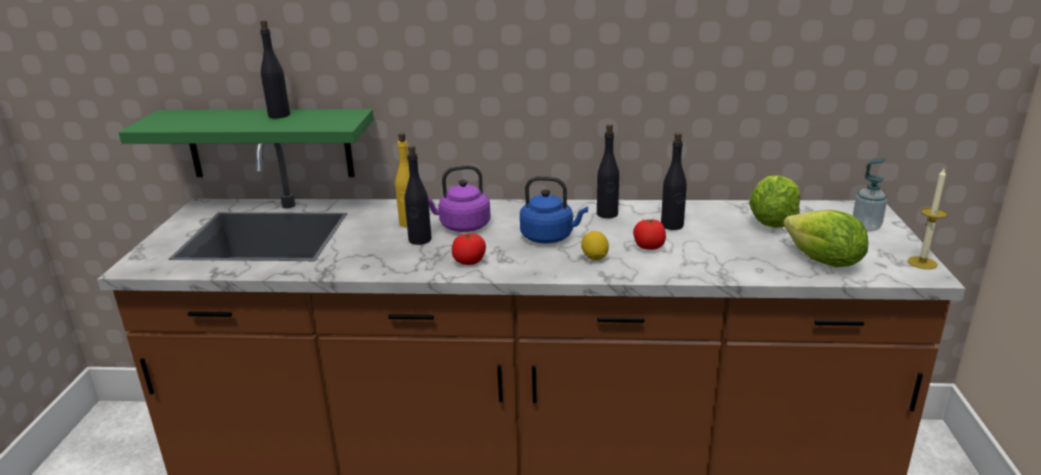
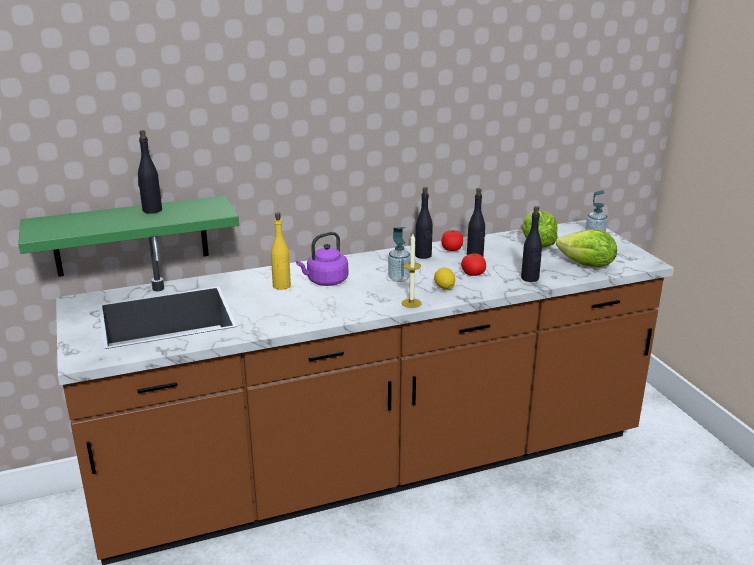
camera: 25 degrees left, 0 degrees up
black bottle [405,145,432,245] -> black bottle moved to [521,206,542,282]
tomato [452,233,486,265] -> tomato moved to [442,230,464,251]
blue kettle [520,176,588,243] -> soap dispenser [388,227,410,282]
candle [908,167,947,269] -> candle moved to [401,234,422,308]

